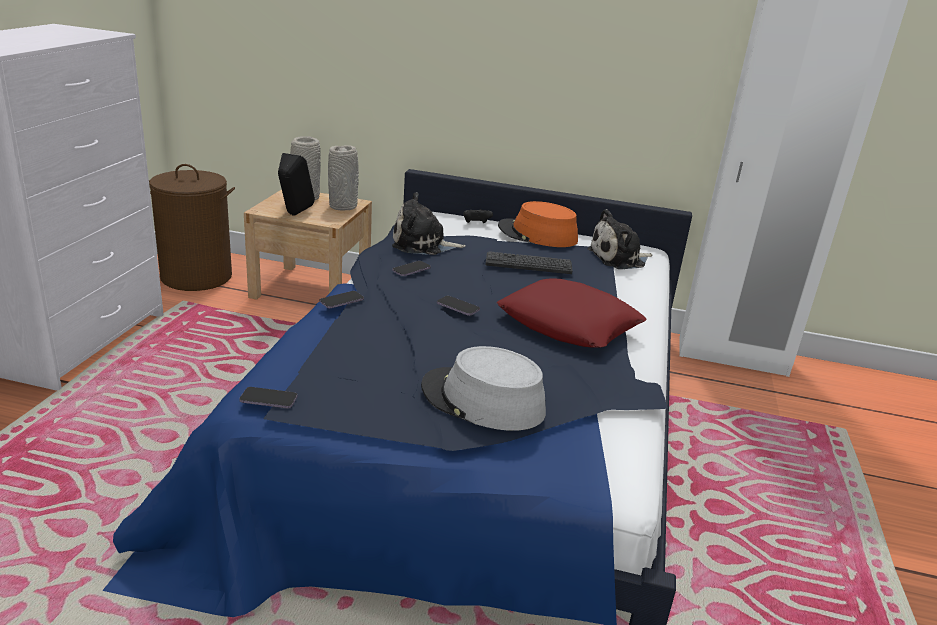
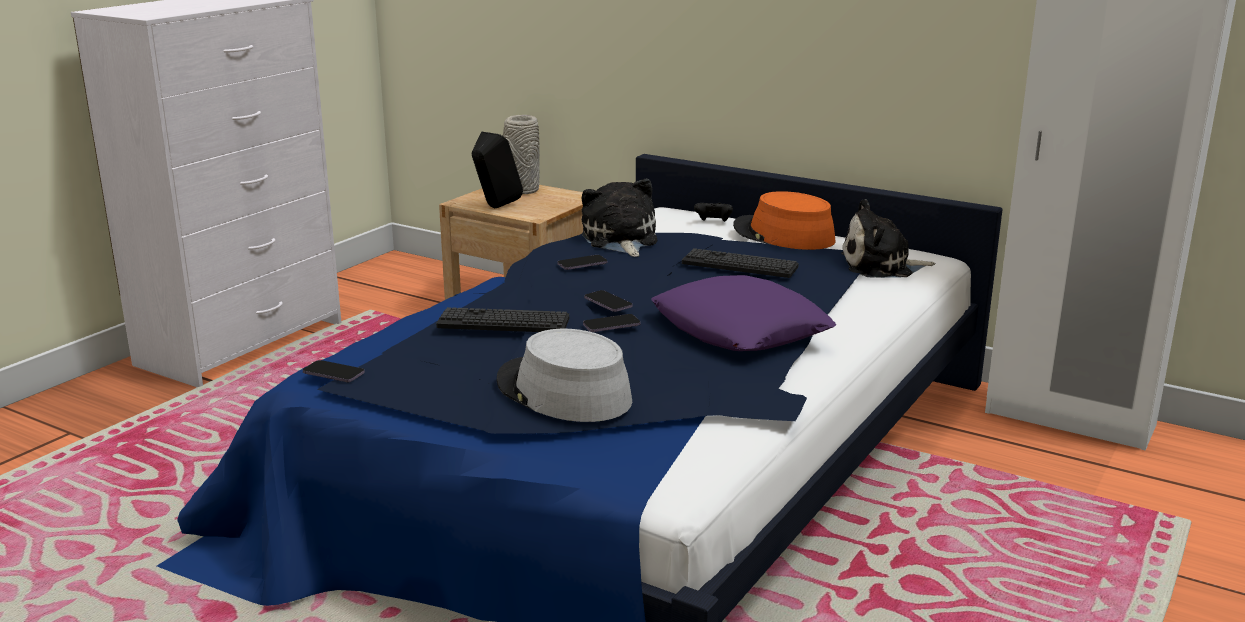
camera: 20 degrees right, 5 degrees down
brown laundry basket [149,164,235,291] -> none
phone [320,291,364,308] -> phone moved to [583,314,640,332]
grey vase [328,145,359,210] -> none
plush toy [392,192,465,255] -> plush toy turned 60 degrees clockwise [582,179,657,257]
red pillow [497,278,647,348] -> purple pillow [651,275,837,351]
none -> keyboard [436,307,569,332]

